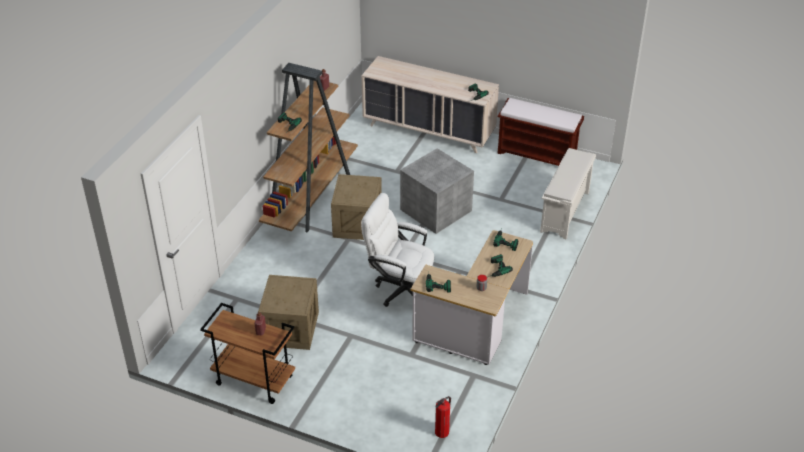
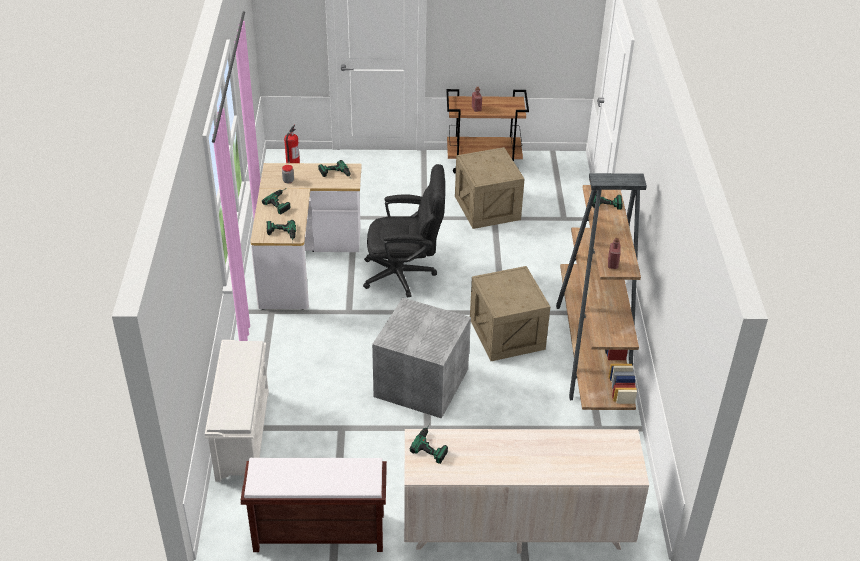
camera: 155 degrees right, 0 degrees up
white office chair [361,193,434,307] -> black office chair [363,164,445,298]

